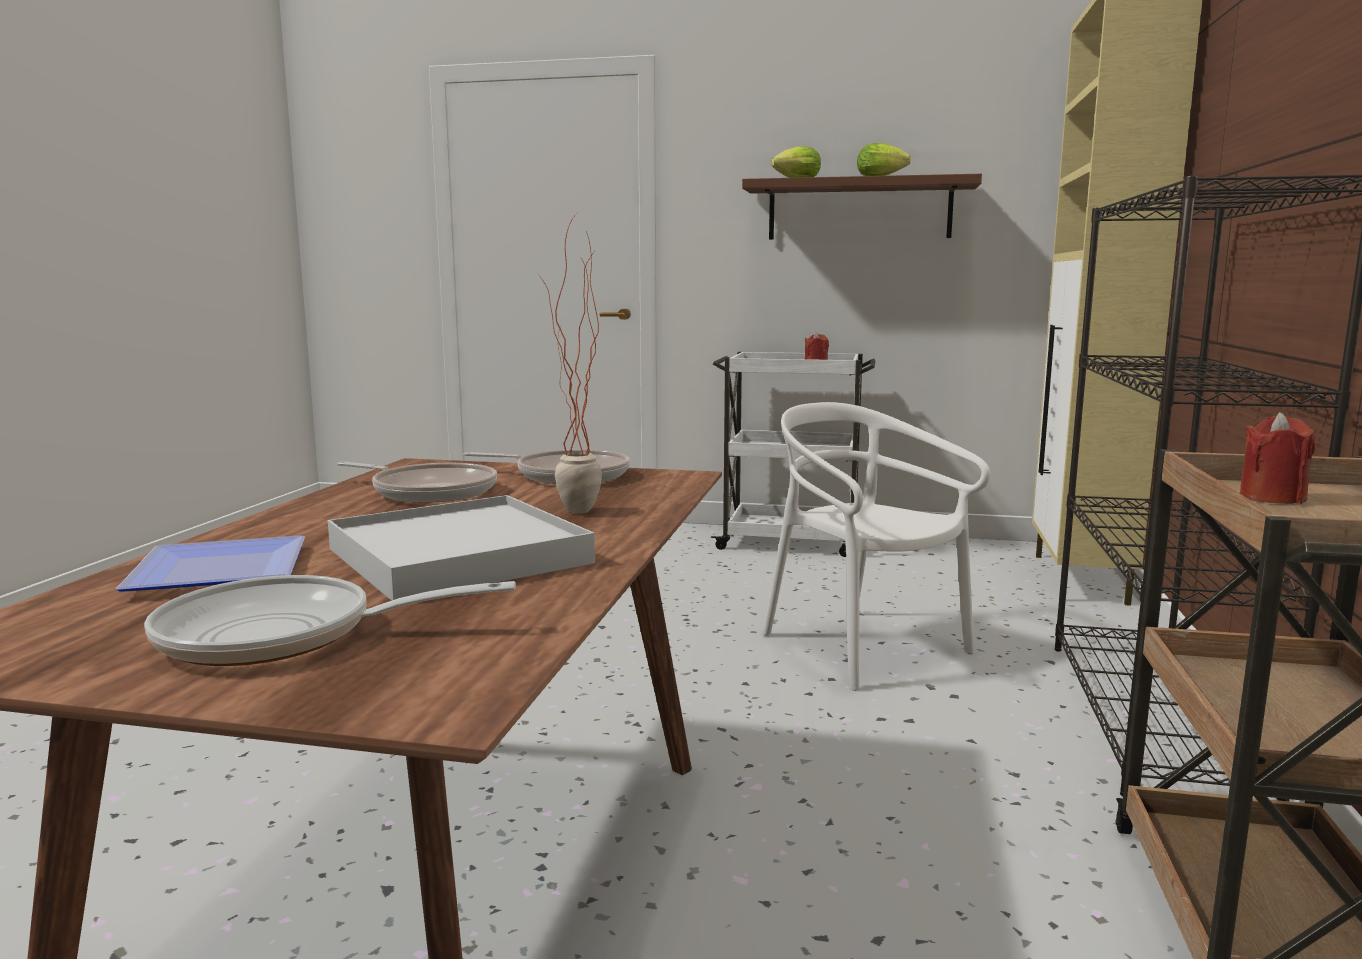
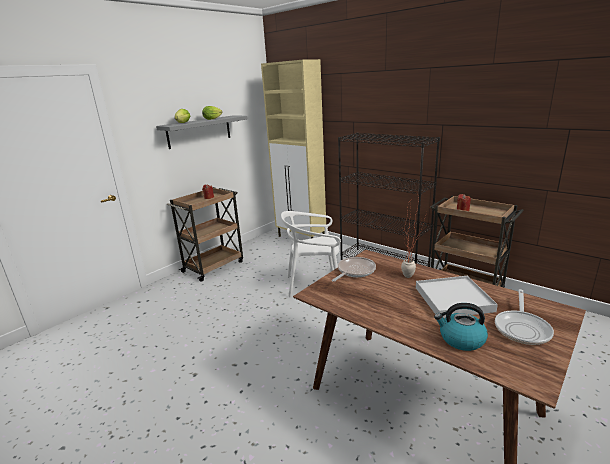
camera: 60 degrees left, 10 degrees up
plate [116,535,305,592] -> kettle [434,303,488,351]
frying pan [337,461,497,503] -> none
white cart [711,352,875,557] -> brown cart [167,187,243,282]
brown shelf [742,174,982,240] -> grey shelf [156,115,247,149]

